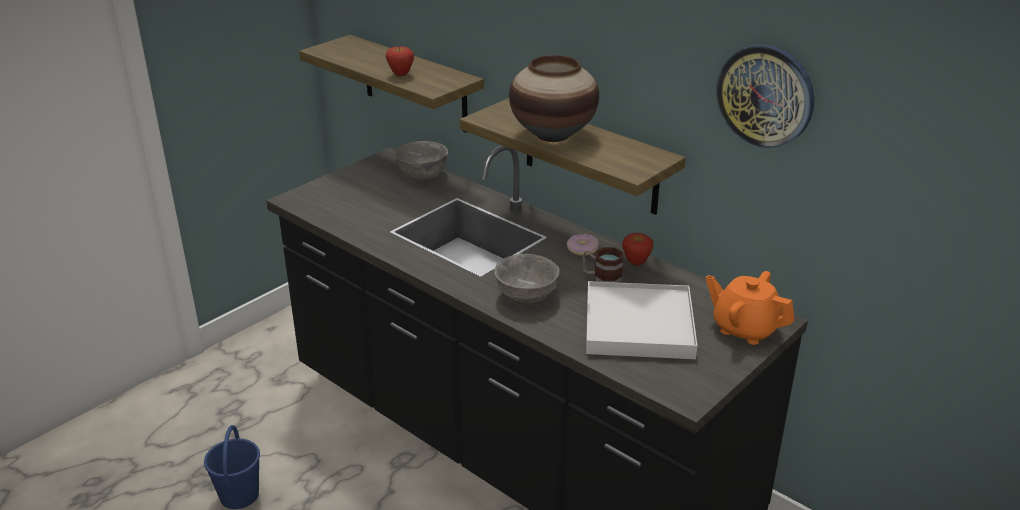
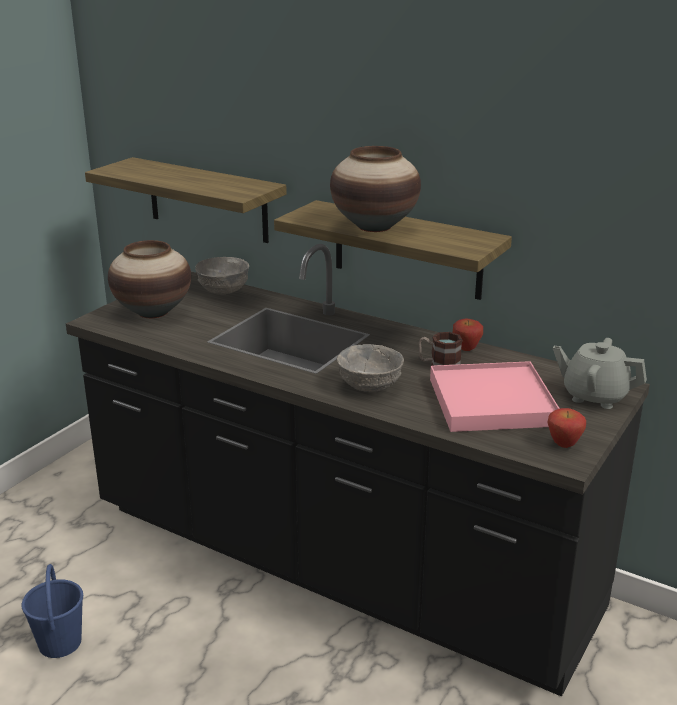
camera: 10 degrees left, 5 degrees down
apple [386,46,414,76] -> apple moved to [547,408,586,448]
donut [567,234,599,256] -> none
white tray [586,281,698,359] -> pink tray [430,361,560,432]
orange teapot [706,271,794,345] -> grey teapot [553,338,647,409]
wall clock [716,44,815,148] -> none
none -> vase [108,240,191,318]

